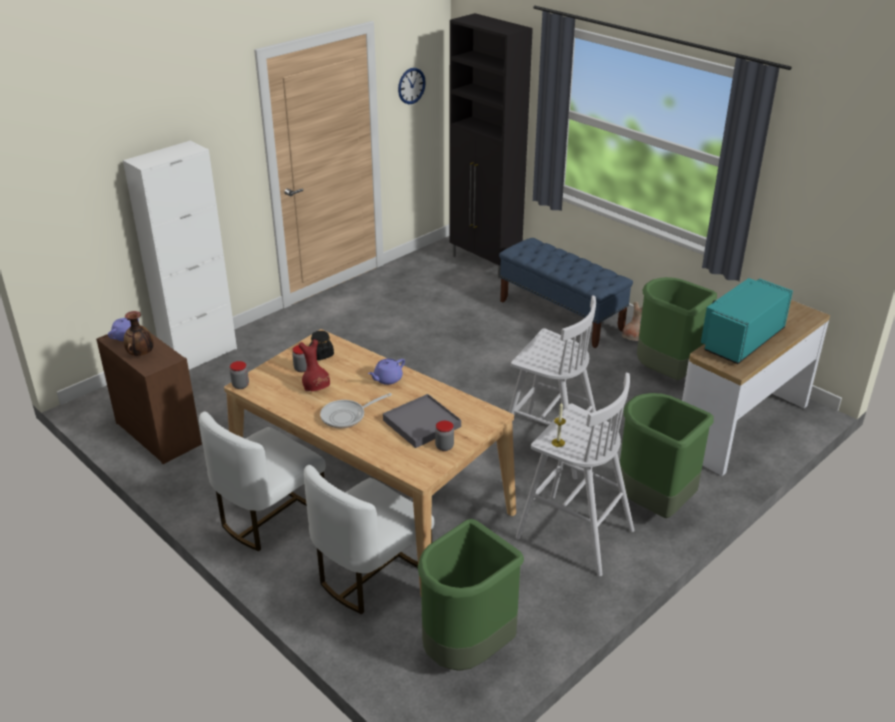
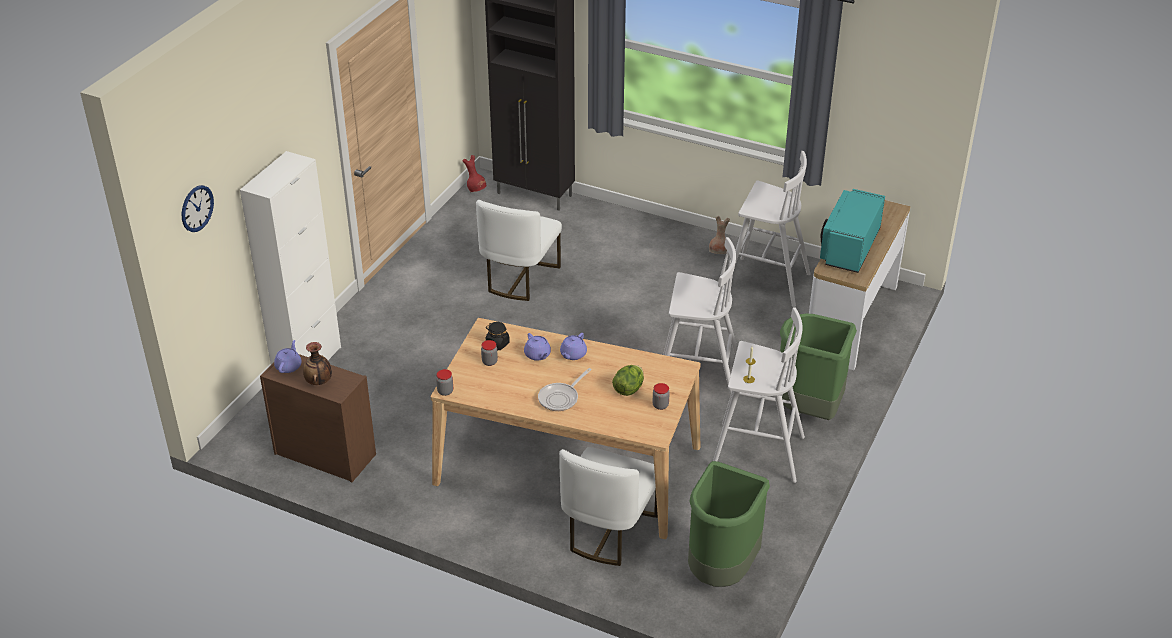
camera: 20 degrees left, 5 degrees up
white chair [199,411,326,551] -> white chair moved to [476,200,562,301]
red vase [299,339,330,392] -> red vase moved to [463,155,487,192]
grey tray [383,394,461,448] -> lettuce [612,365,644,396]
wall clock [398,68,426,104] -> wall clock moved to [181,185,214,232]
blue bench [499,238,633,348] -> none
green trash can [637,277,717,380] -> white stool [727,151,811,307]
none -> purple teapot [524,333,551,361]

